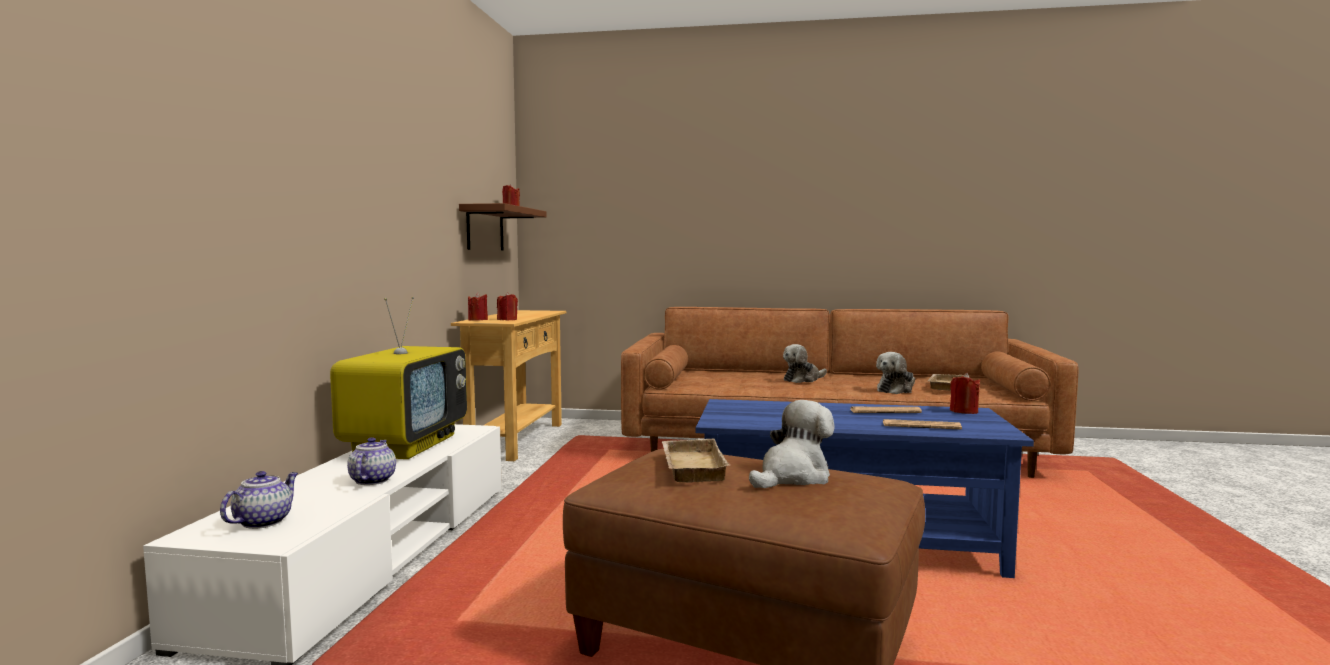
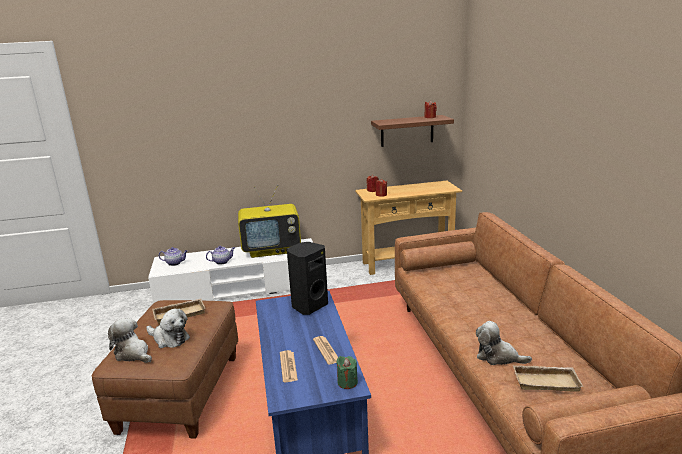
camera: 70 degrees right, 15 degrees up
plush toy [783,344,827,383] -> plush toy moved to [108,318,152,363]
red candle [950,373,980,414] -> green candle [336,356,358,389]
none -> black speaker [287,242,328,315]

